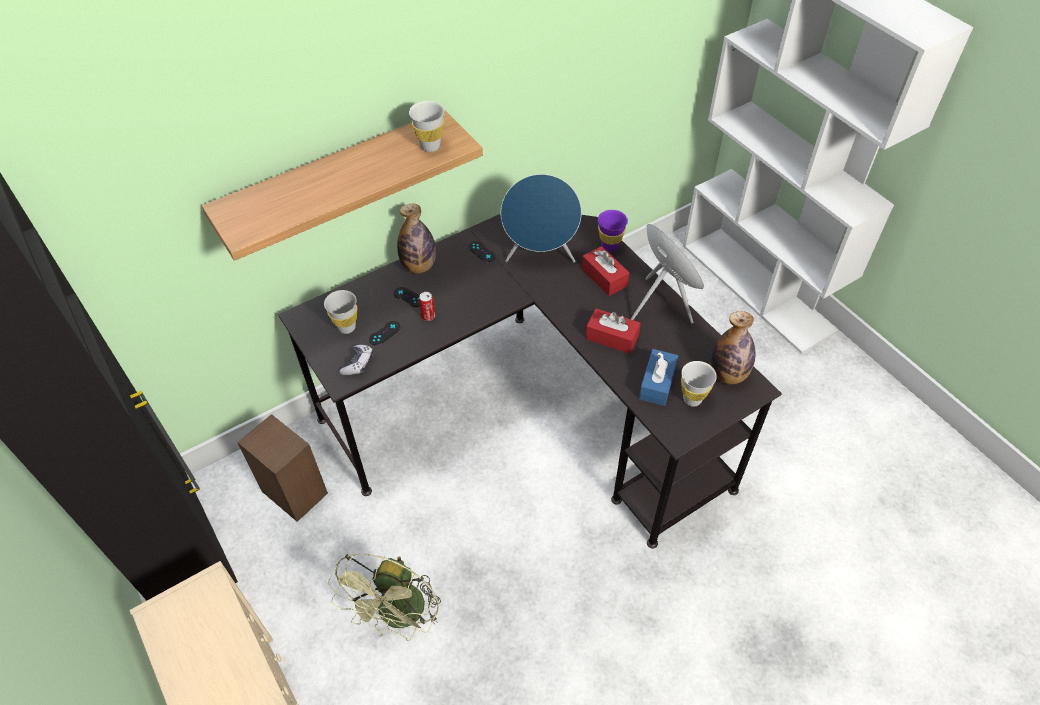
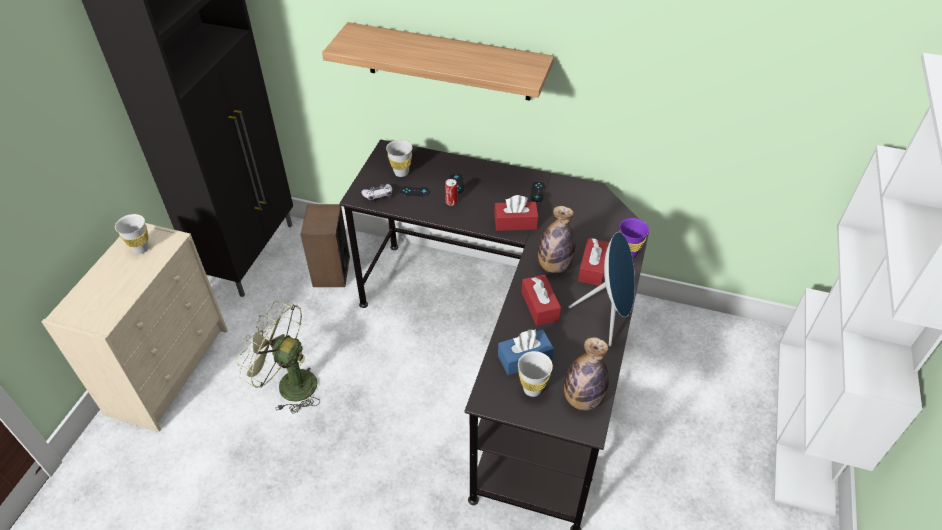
camera: 50 degrees right, 5 degrees down
green fan [328,553,441,641] -> green fan turned 45 degrees clockwise [237,301,320,414]
bottle [397,204,436,274] -> bottle moved to [537,206,576,273]
white cup [409,101,444,152] -> white cup moved to [115,214,149,254]
blue speaker [500,174,582,262] -> none
none -> red tissue box [494,195,538,231]

